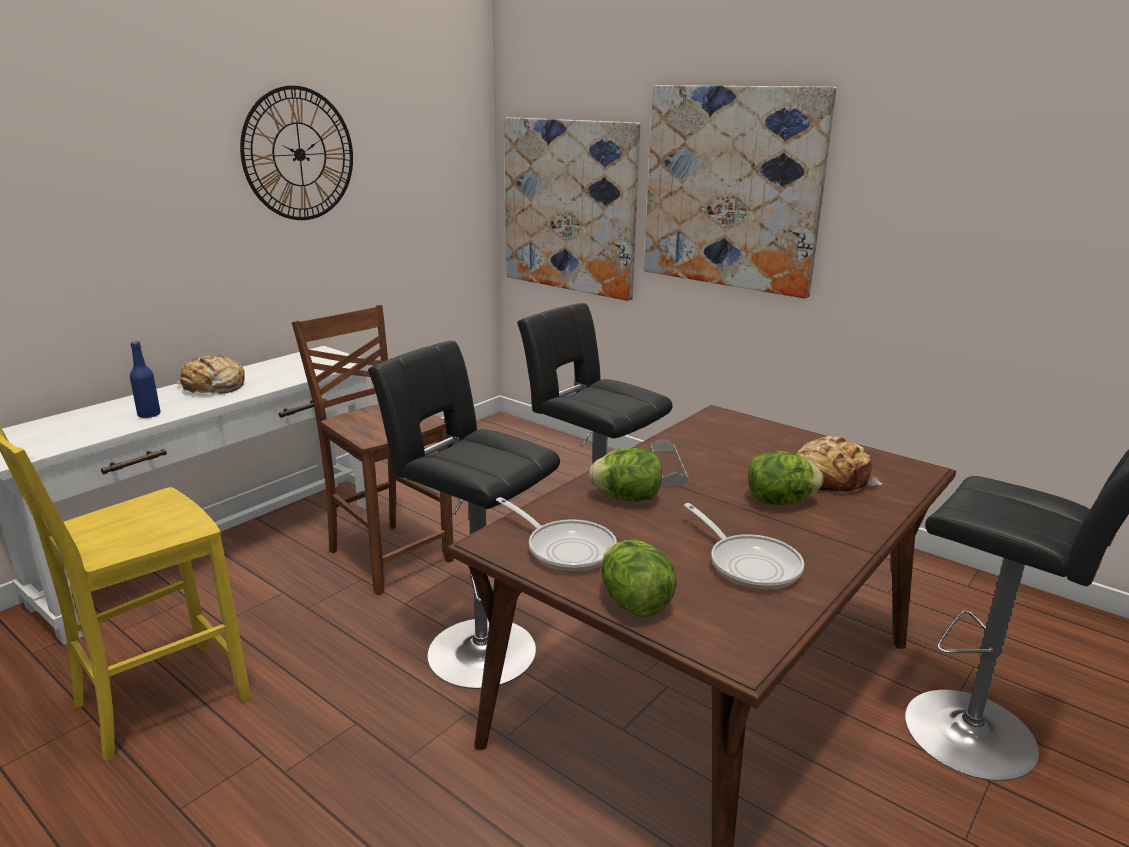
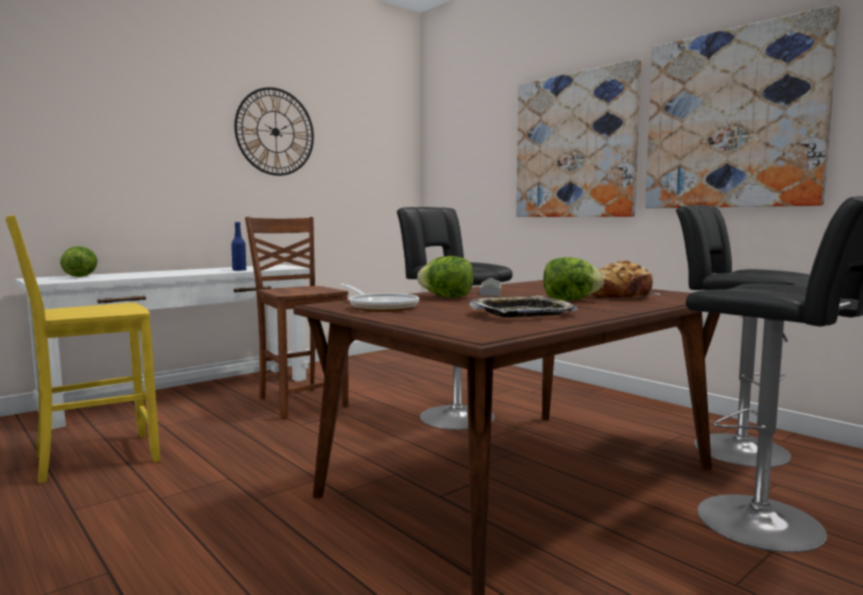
camera: 10 degrees right, 15 degrees down
blue bottle [130,341,161,419] -> blue bottle moved to [231,222,246,271]
bread [177,354,245,394] -> none
black stool [368,341,560,689] -> black stool moved to [676,205,810,467]
picture [504,117,640,301] -> picture moved to [645,4,840,208]
lettuce [601,540,677,617] -> lettuce moved to [60,246,97,277]
frying pan [684,503,804,589] -> tray [469,296,578,318]

